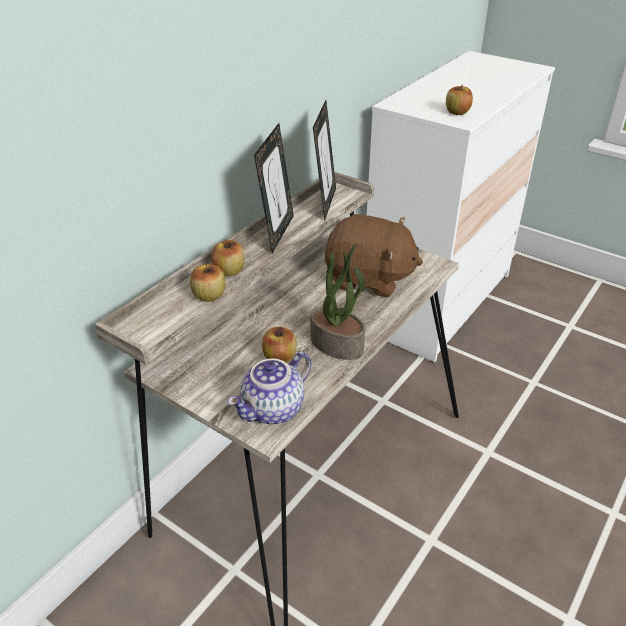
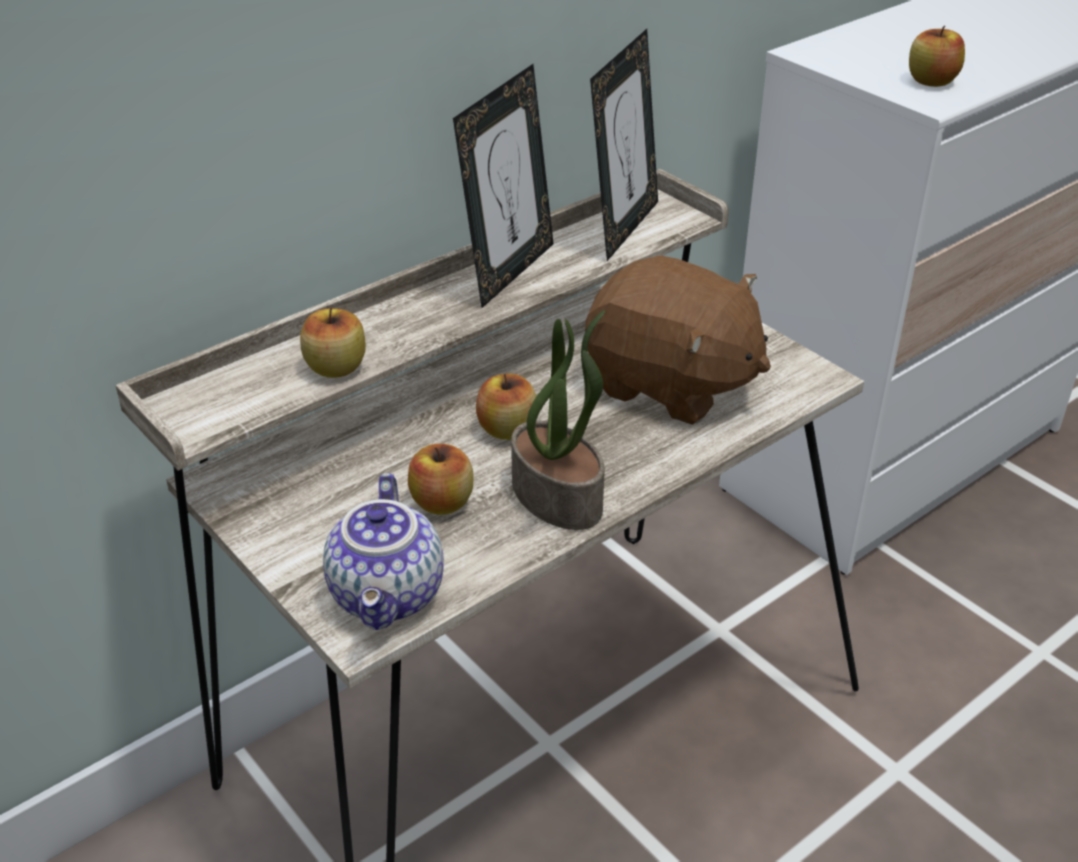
camera: 15 degrees right, 0 degrees up
apple [211,240,245,276] -> apple moved to [476,373,536,440]
teapot [228,352,311,425] -> teapot turned 60 degrees counterclockwise [323,473,444,630]

